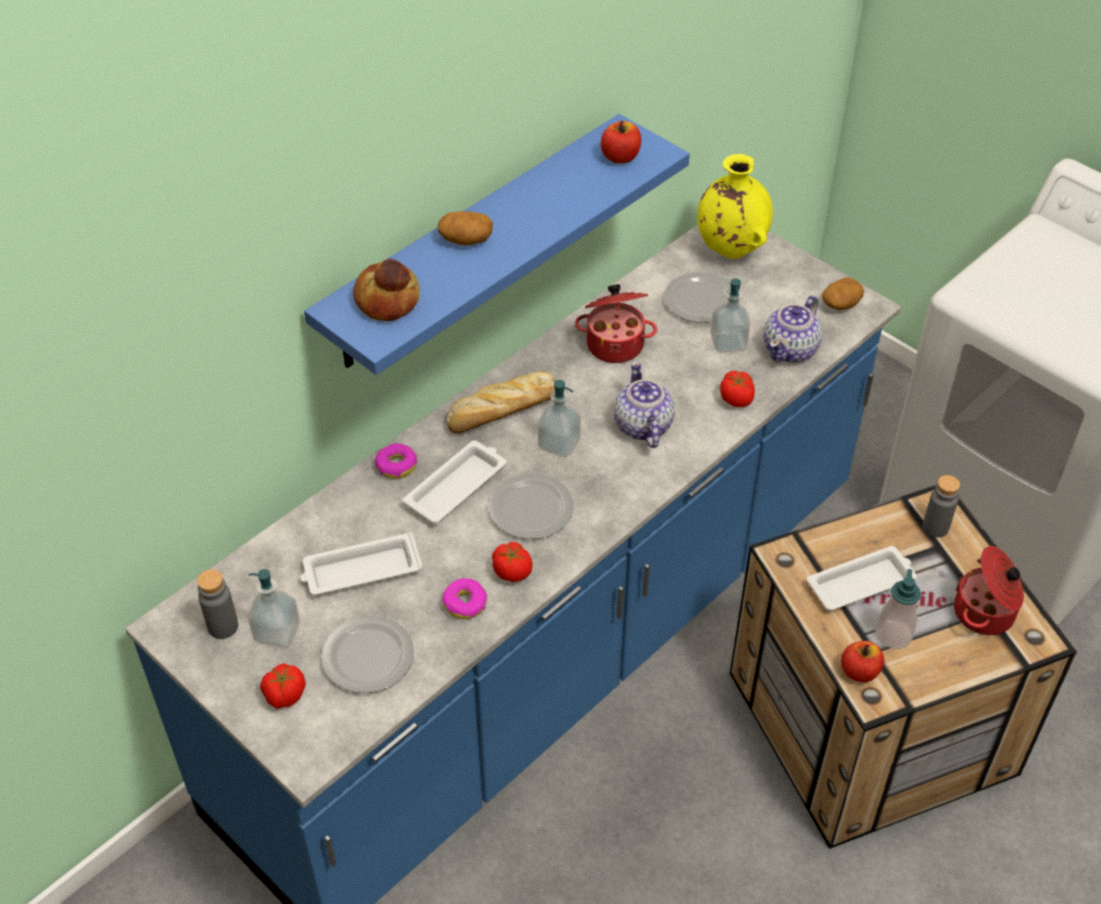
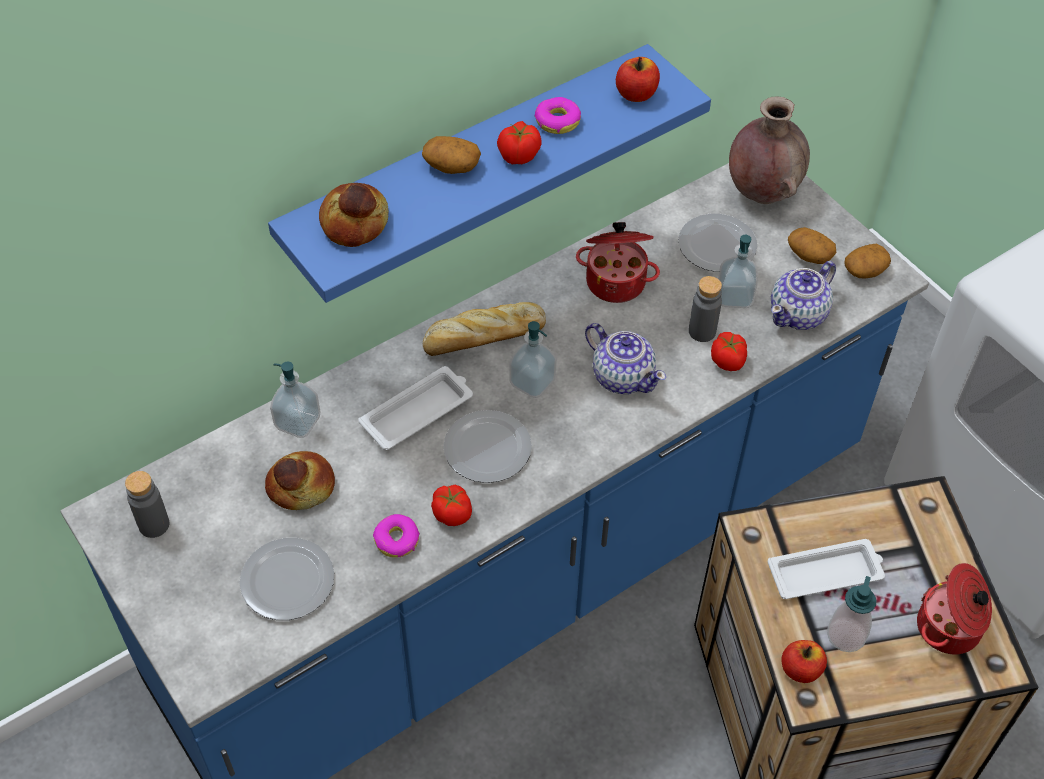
camera: 10 degrees right, 5 degrees up
soap dispenser [248,569,300,648] -> soap dispenser moved to [270,362,320,438]
tomato [260,663,306,709] -> tomato moved to [497,121,542,165]
white tray [301,532,423,595] -> bread [265,451,335,510]
donut [375,444,417,479] -> donut moved to [534,97,581,134]
teapot [614,361,674,448] -> teapot turned 135 degrees clockwise [585,323,666,394]
yellow vase [697,154,773,259] -> brown vase [729,97,810,204]
grey bottle [923,475,960,537] -> grey bottle moved to [689,276,722,342]
none -> potato [788,227,837,264]

